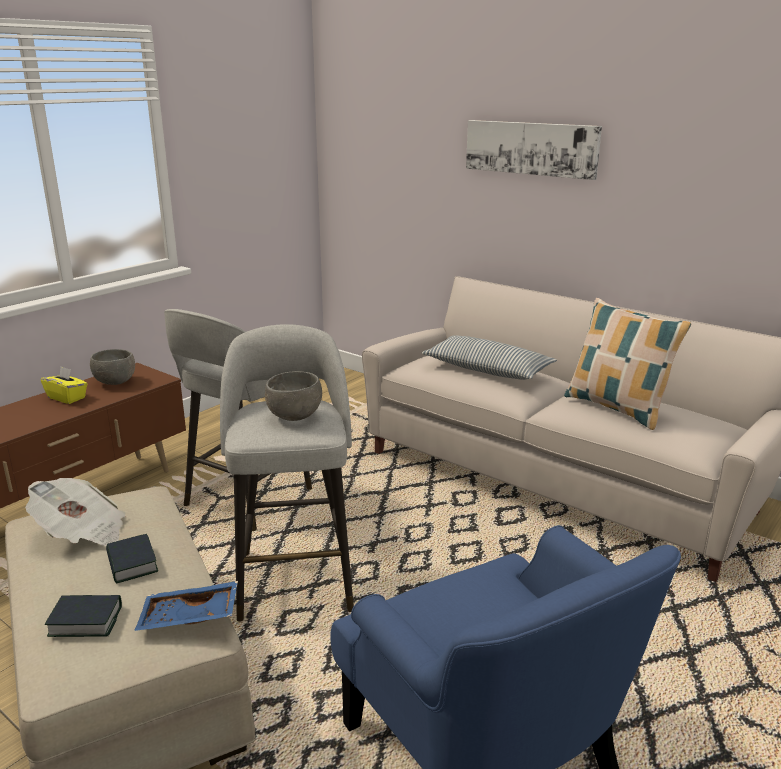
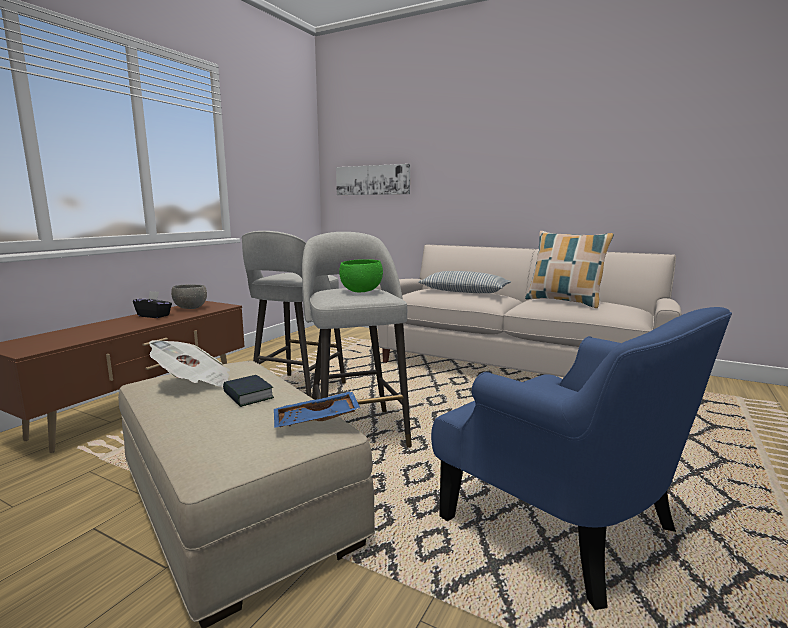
camera: 10 degrees left, 10 degrees down
yellow tissue box [41,366,87,404] -> black tissue box [133,291,172,318]
book [45,595,122,637] -> none
grey bowl [265,371,322,421] -> green bowl [339,259,383,292]
picture [466,120,602,180] -> picture moved to [336,164,410,195]

